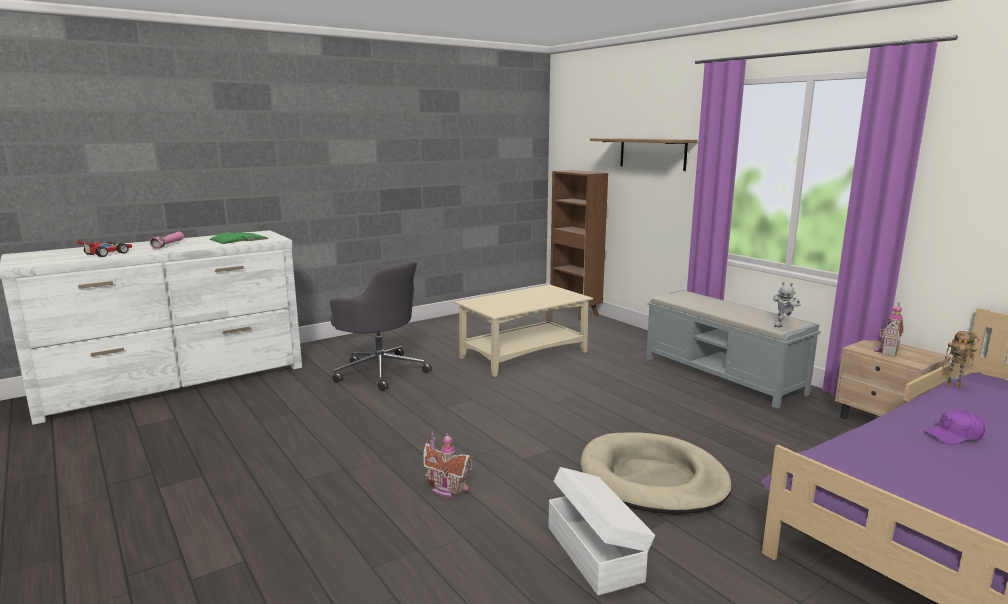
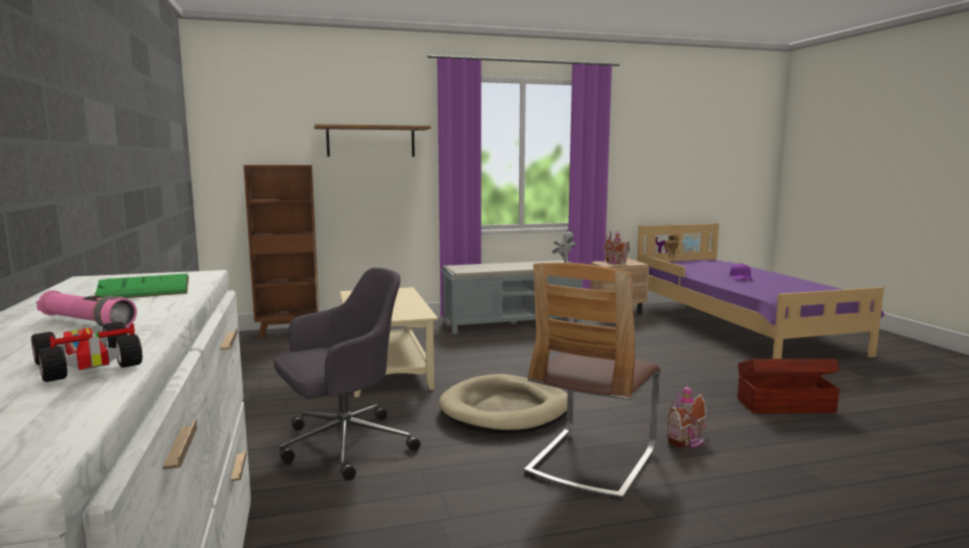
camera: 70 degrees left, 5 degrees down
white storage box [549,467,655,595] -> brown storage box [737,359,839,413]
beige dog bed [581,432,732,515] -> beige dog bed moved to [439,374,568,433]
none -> chair [524,263,660,500]

